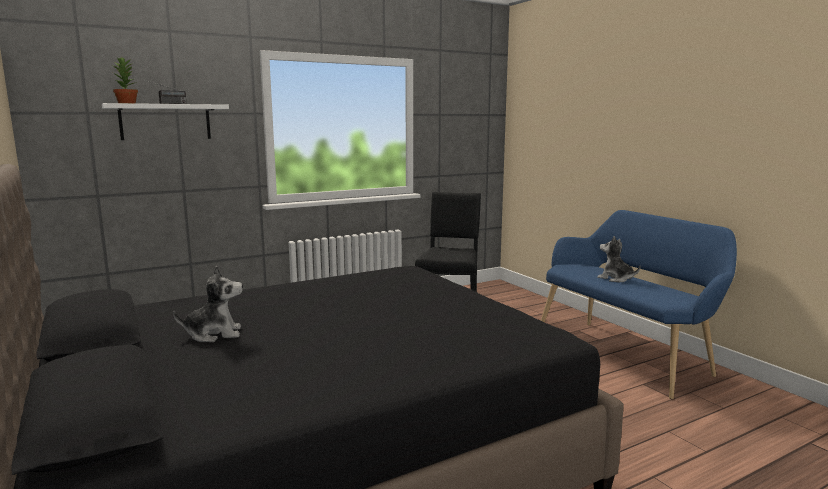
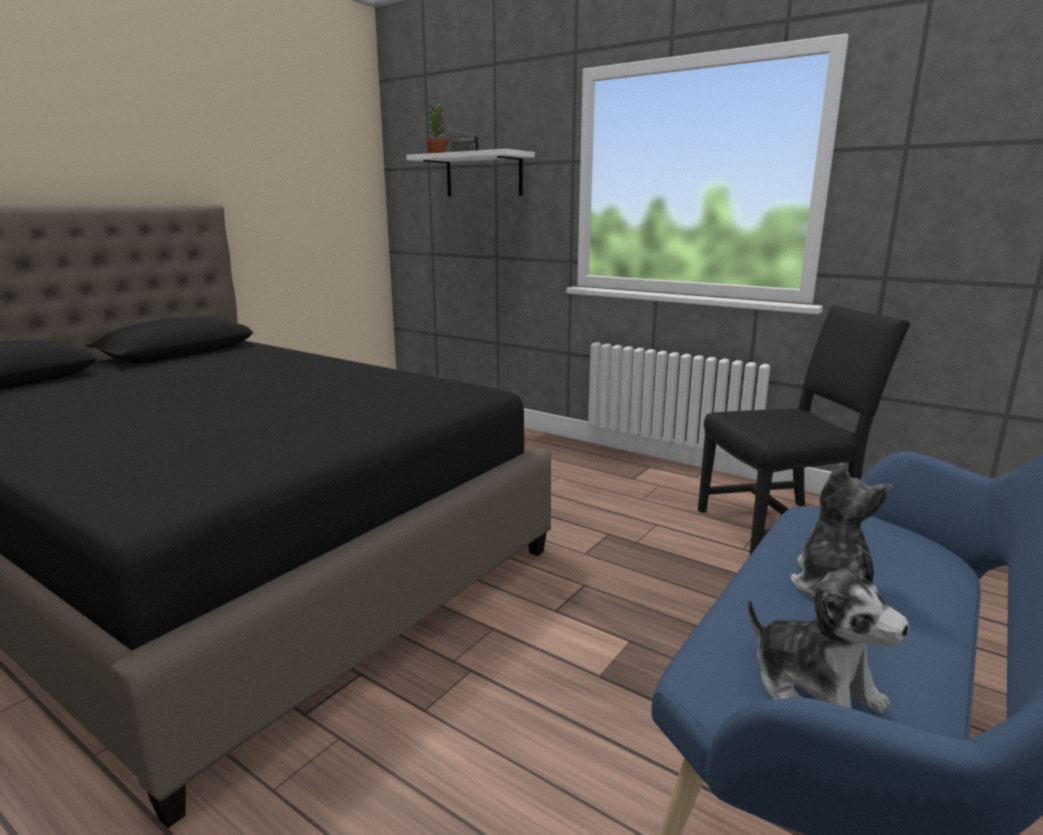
camera: 65 degrees right, 5 degrees up
plush toy [173,266,243,342] -> plush toy moved to [748,551,909,714]

